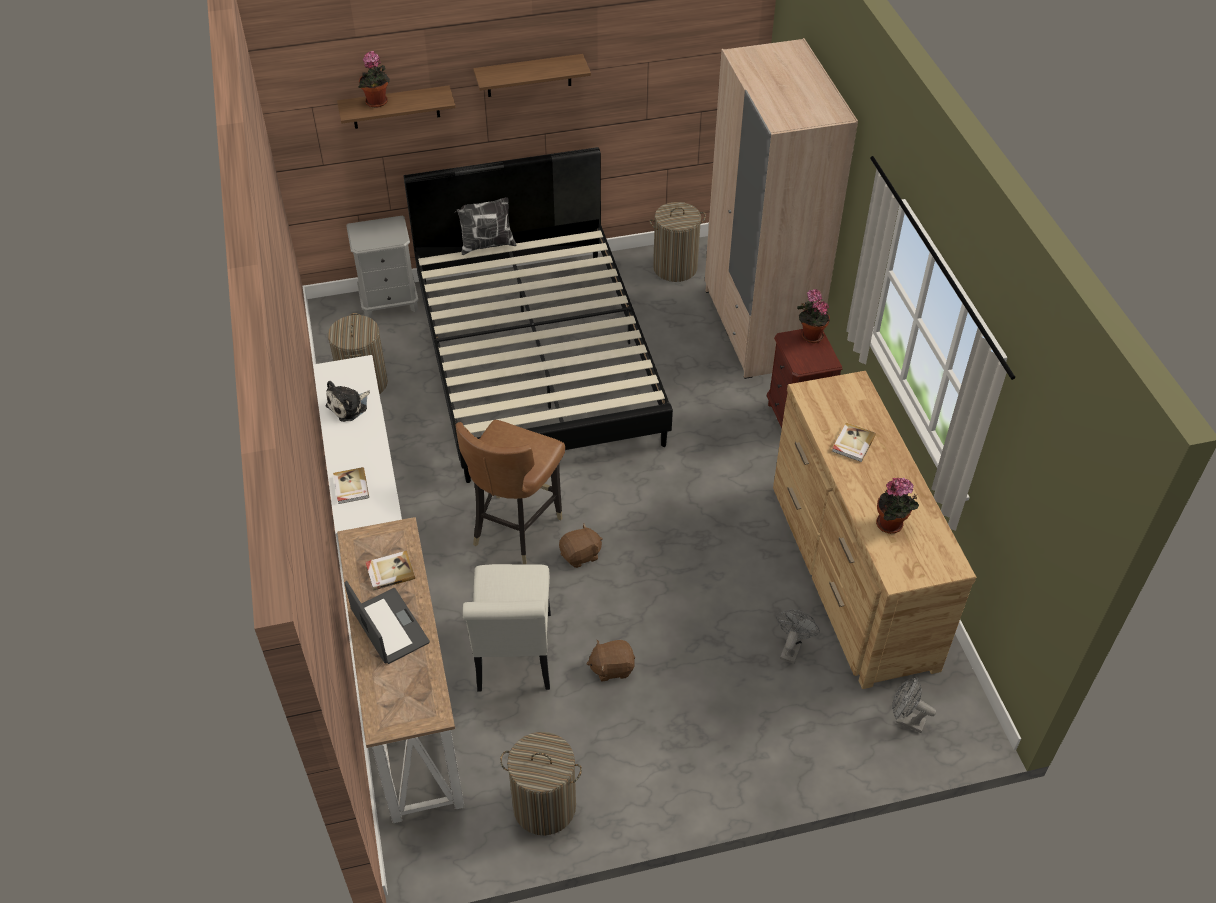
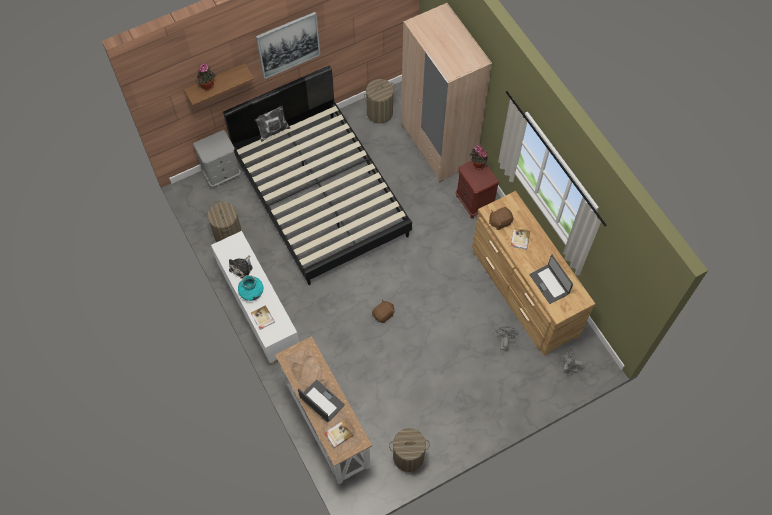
camera: 15 degrees left, 15 degrees up
book [366,551,415,590] -> book moved to [325,421,353,448]
brown chair [456,420,565,564] -> none
white chair [463,564,551,692] -> none
shelf [473,54,591,97] -> picture [256,12,320,79]
brown plush toy [587,640,635,681] -> brown plush toy moved to [489,207,513,230]
potted plant [876,478,919,534] -> laptop [530,255,573,304]
none -> turquoise vase [238,275,263,301]

